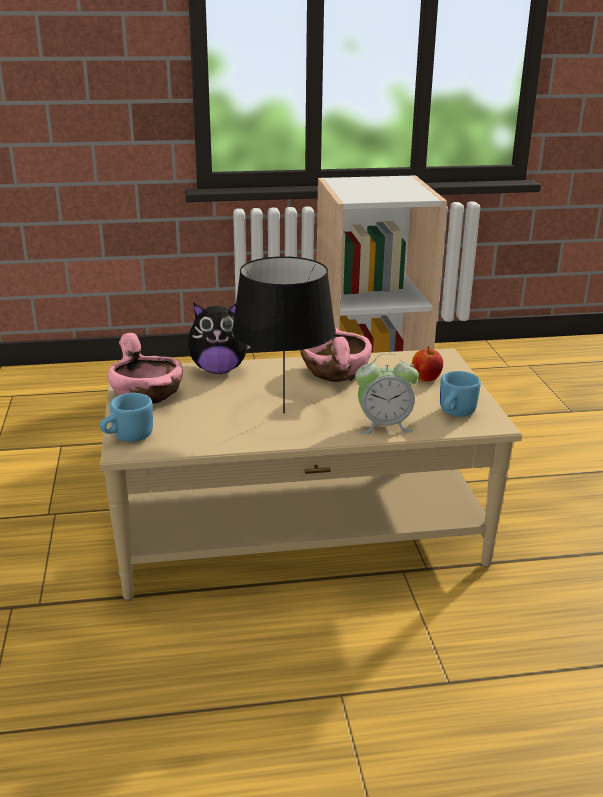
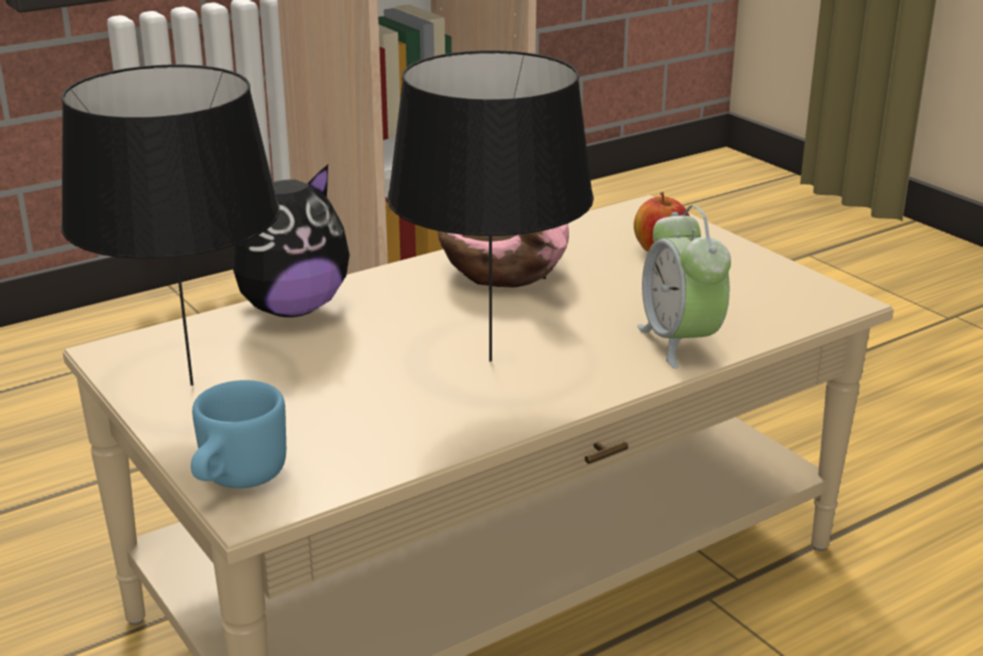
camera: 25 degrees left, 0 degrees up
pink bowl [107,333,183,404] -> black table lamp [61,65,280,386]
alarm clock [355,353,419,434] -> alarm clock turned 105 degrees clockwise [637,205,731,369]
blue mug [440,371,481,417] -> none

